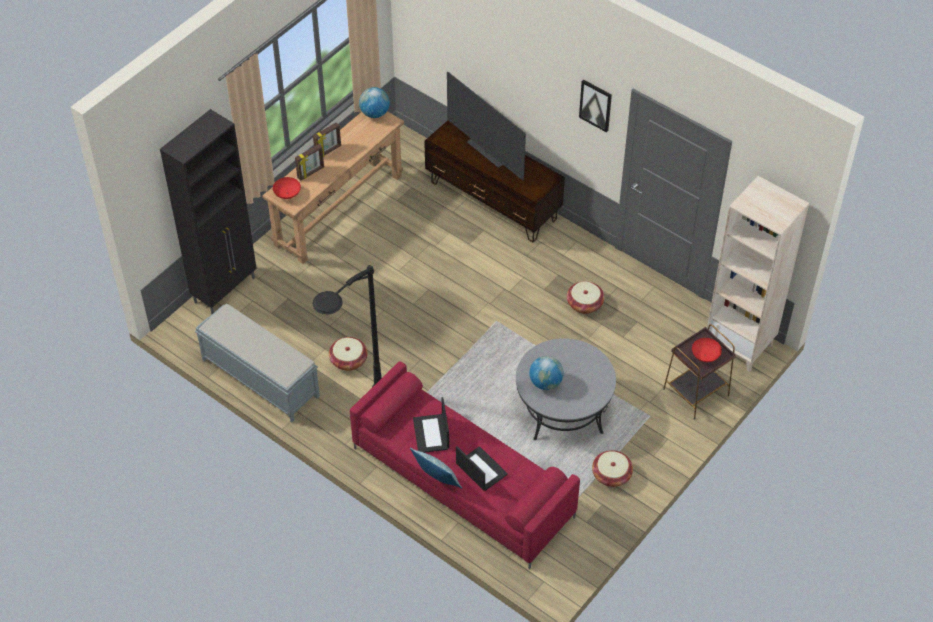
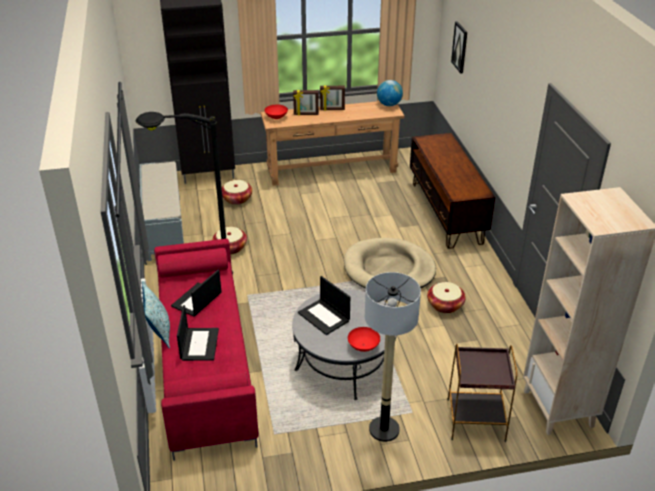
camera: 40 degrees right, 15 degrees down
television [447,72,526,181] -> none
globe [529,356,564,390] -> laptop [298,276,350,335]
picture [579,79,612,133] -> picture moved to [451,21,467,74]
basket [592,450,633,487] -> basket moved to [222,180,252,205]
red bowl [692,338,722,362] -> red bowl moved to [348,327,380,352]
none -> beige dog bed [344,238,436,288]
none -> floor lamp [365,272,421,442]

